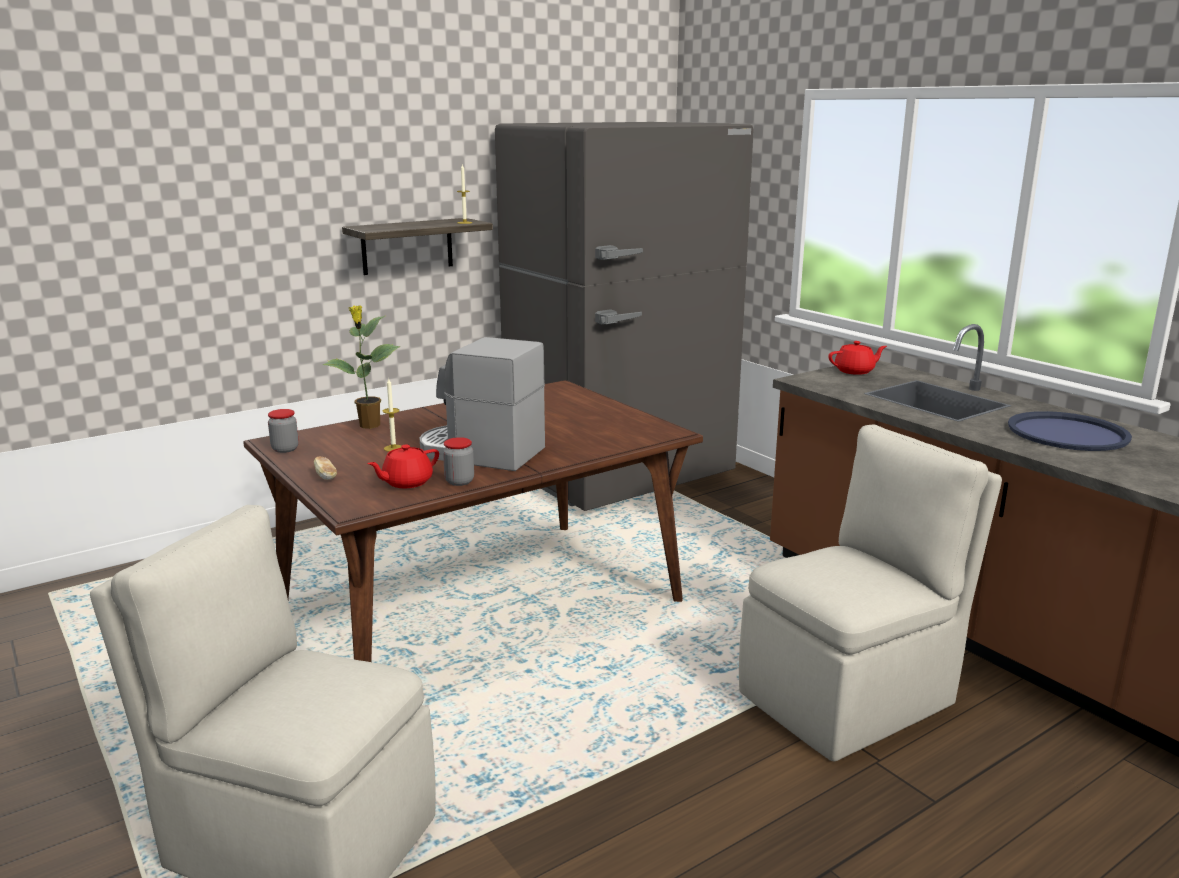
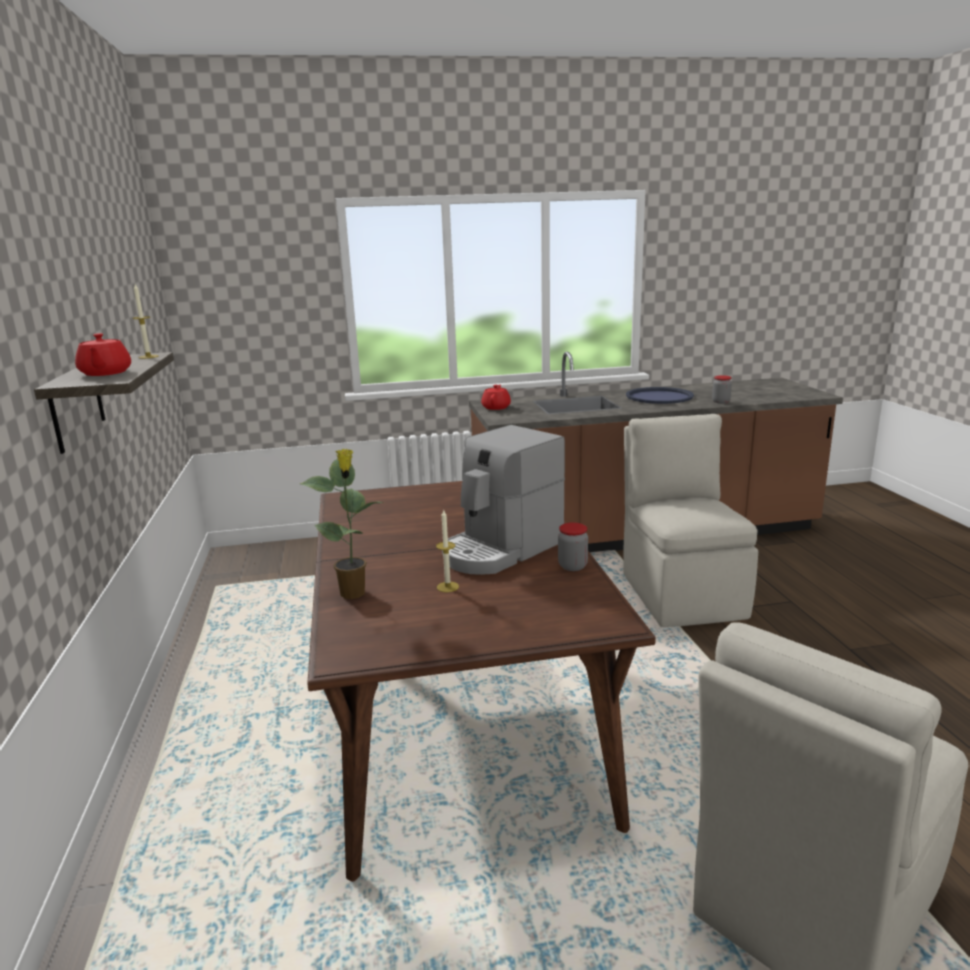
camera: 65 degrees left, 0 degrees up
jar [268,409,299,453] -> jar moved to [712,375,732,404]
bread [314,457,337,480] -> none
red teapot [367,444,439,488] -> red teapot moved to [75,333,131,376]
grey fridge [495,122,754,511] -> none

